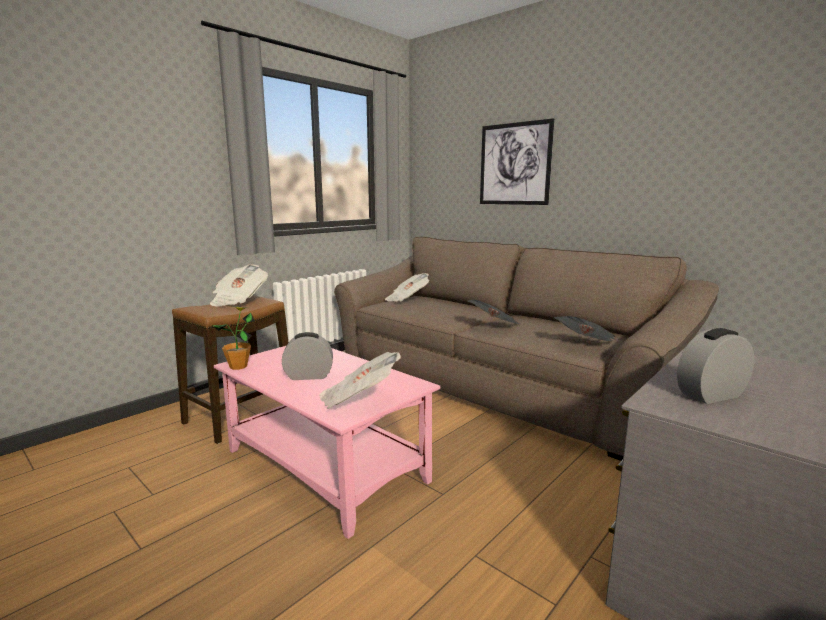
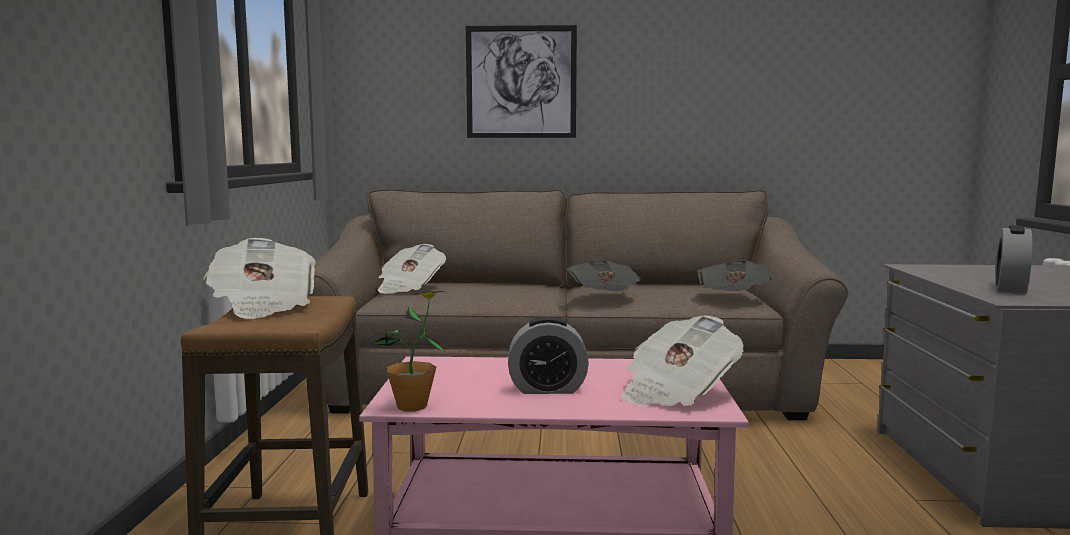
camera: 40 degrees left, 5 degrees down
alarm clock [282,332,333,380] -> alarm clock turned 135 degrees counterclockwise [508,317,589,394]

